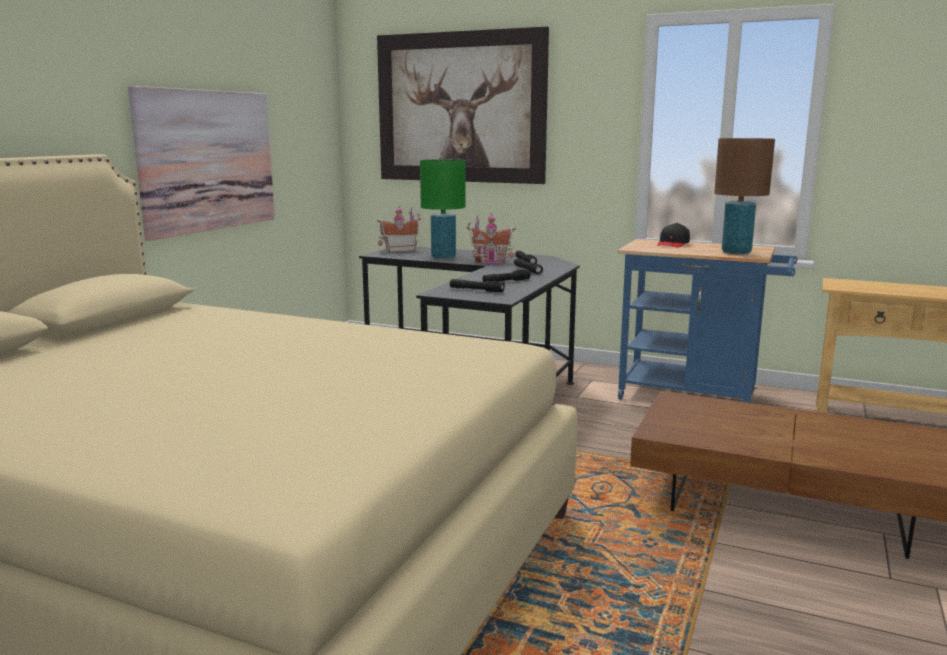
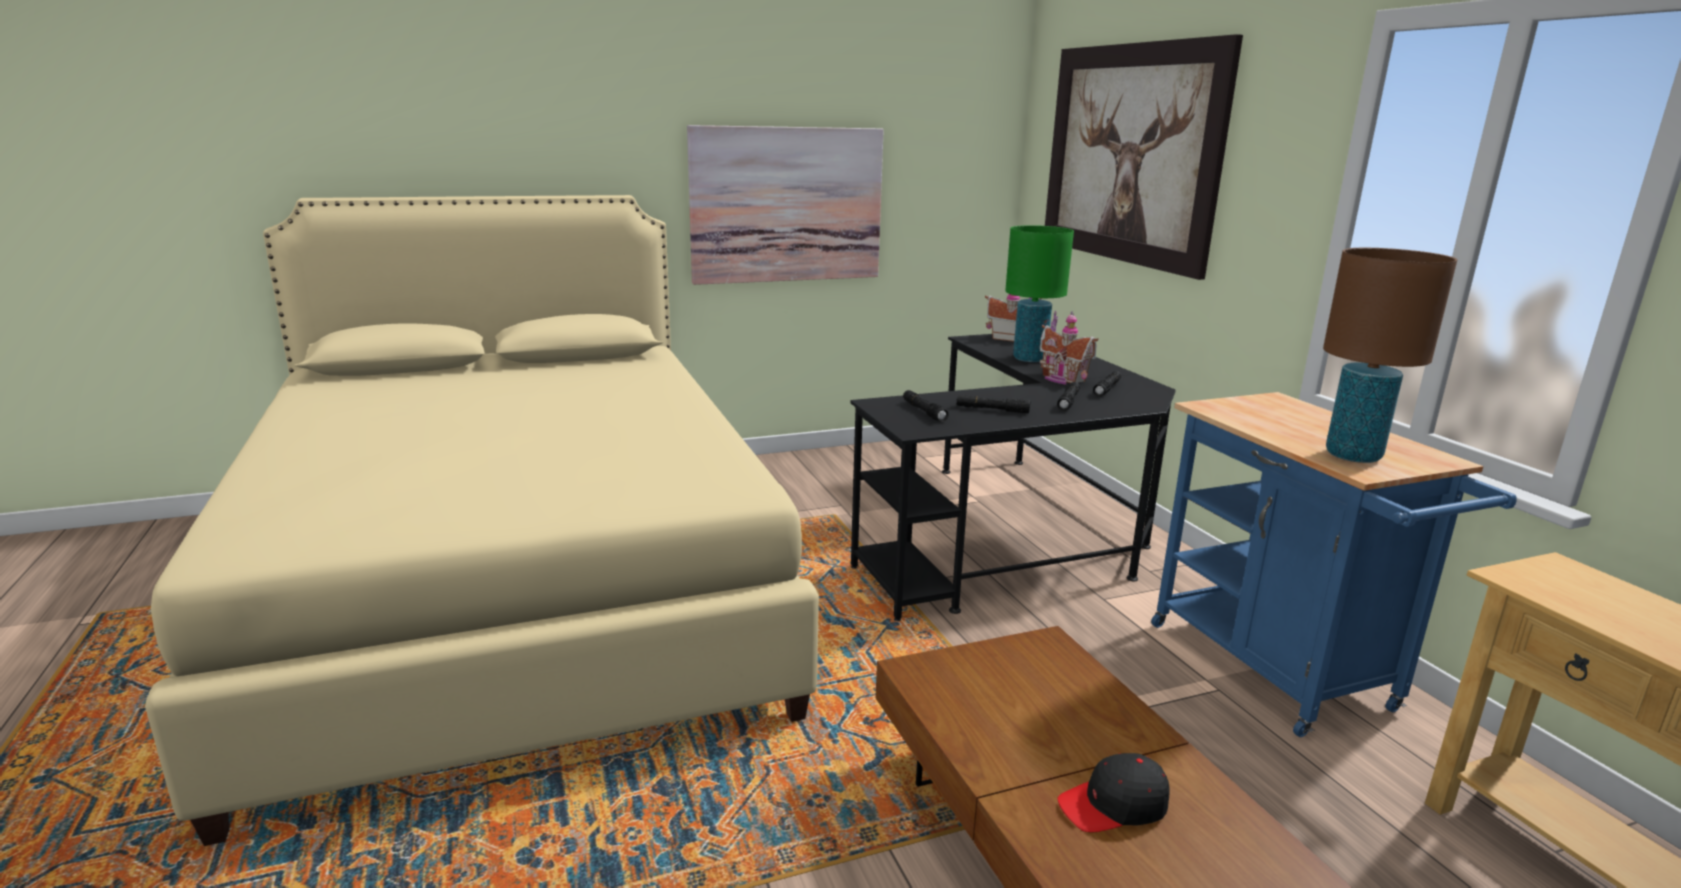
camera: 45 degrees right, 5 degrees up
black cap [657,223,690,248] -> black cap moved to [1058,753,1170,832]

